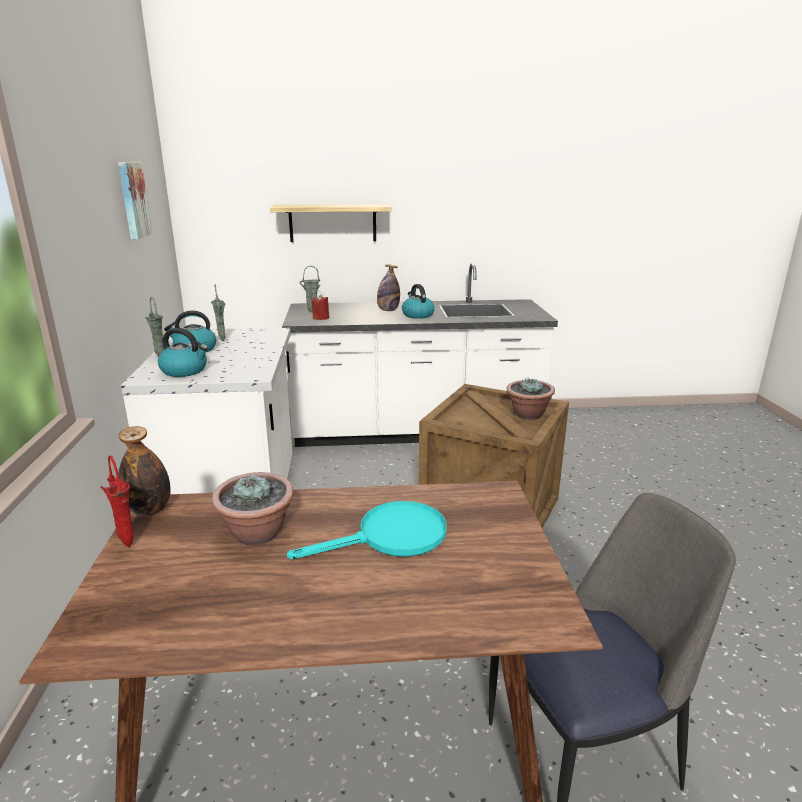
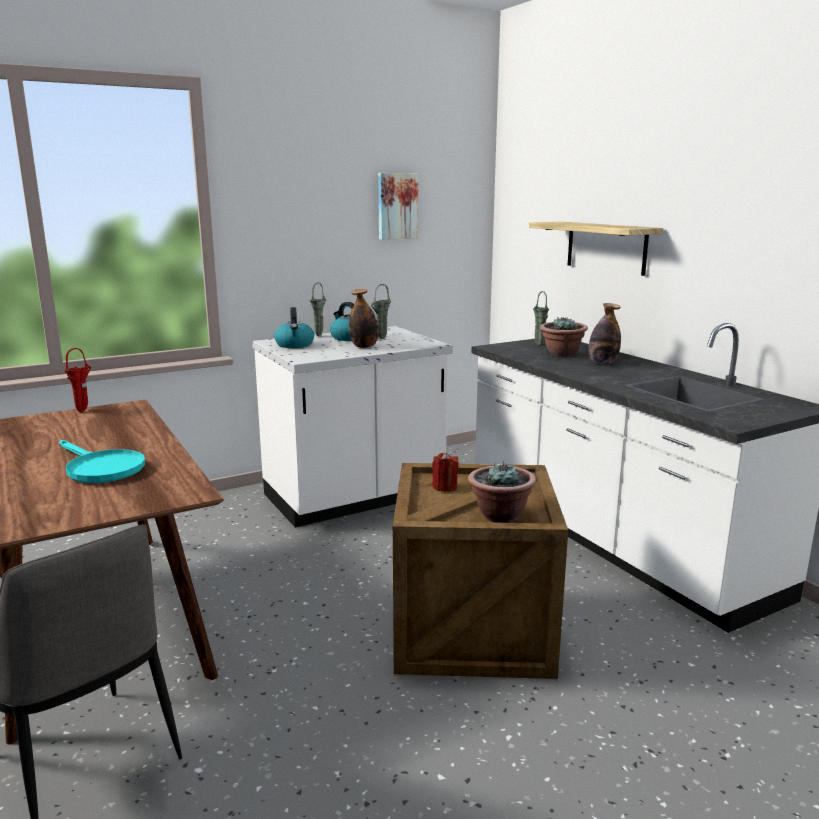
camera: 65 degrees right, 5 degrees down
bottle [118,426,171,516] -> bottle moved to [349,289,378,348]
potted plant [212,472,294,546] -> potted plant moved to [540,317,588,357]
red candle [312,295,329,320] -> red candle moved to [432,452,459,492]
kettle [402,284,435,319] -> none

